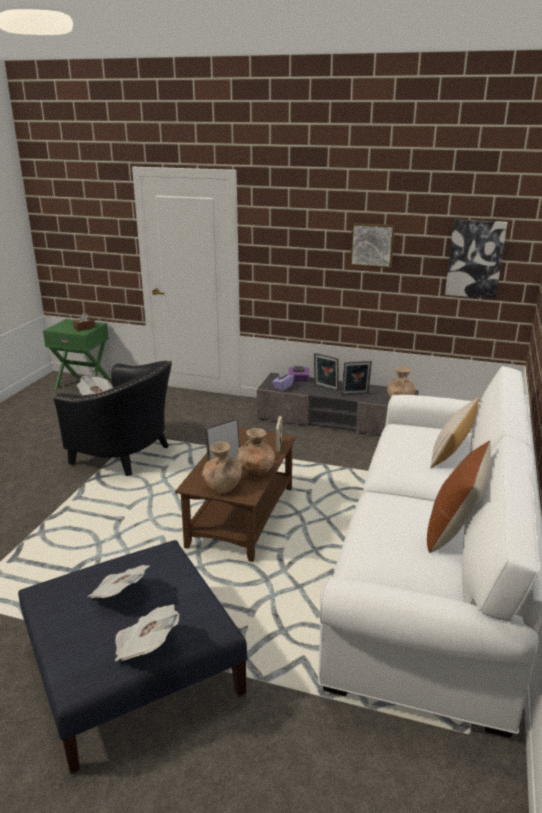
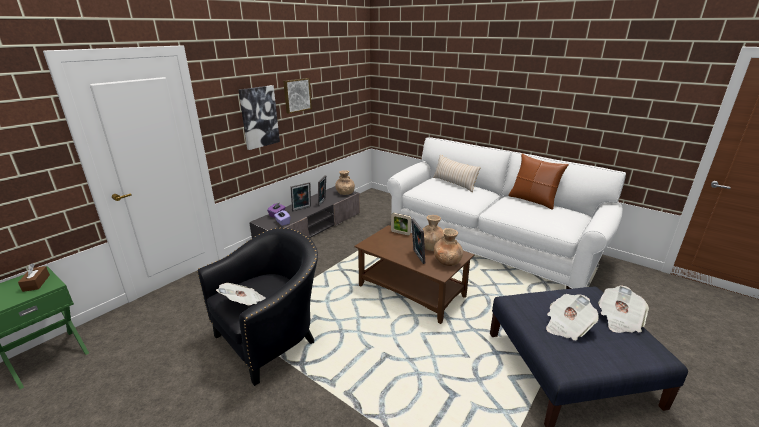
camera: 70 degrees left, 0 degrees up
picture [445,219,507,299] -> picture moved to [239,85,280,150]

